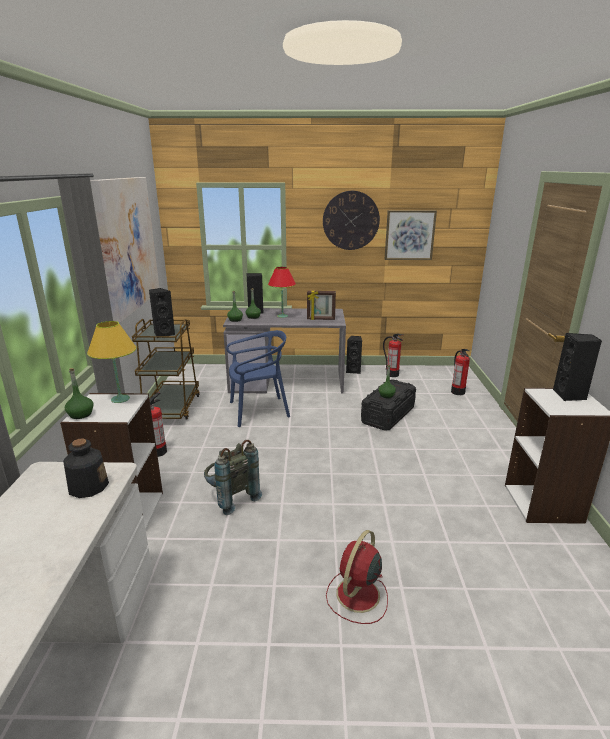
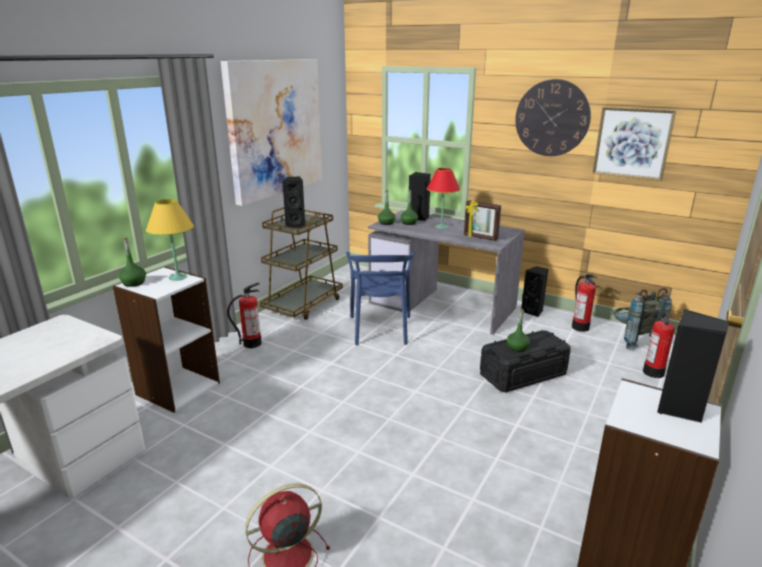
camera: 30 degrees right, 0 degrees up
bottle [63,438,109,498] -> none
grey backpack [204,440,262,515] -> grey backpack moved to [614,288,672,350]
blue chair [226,330,290,427] -> blue chair turned 75 degrees clockwise [346,251,415,345]

